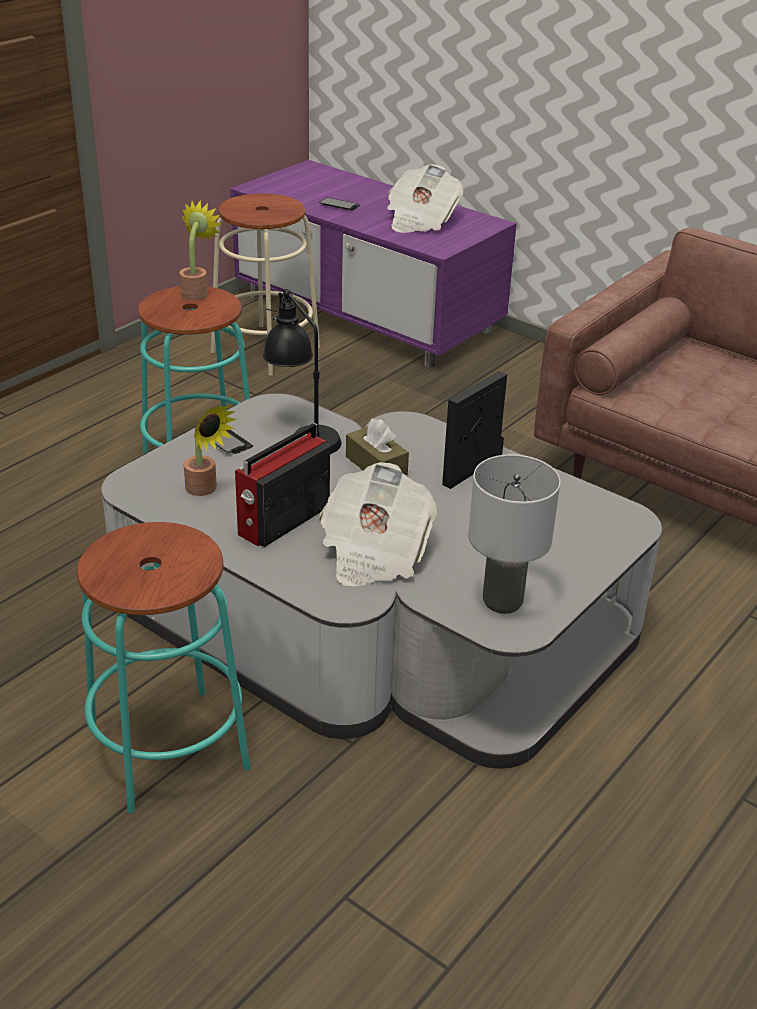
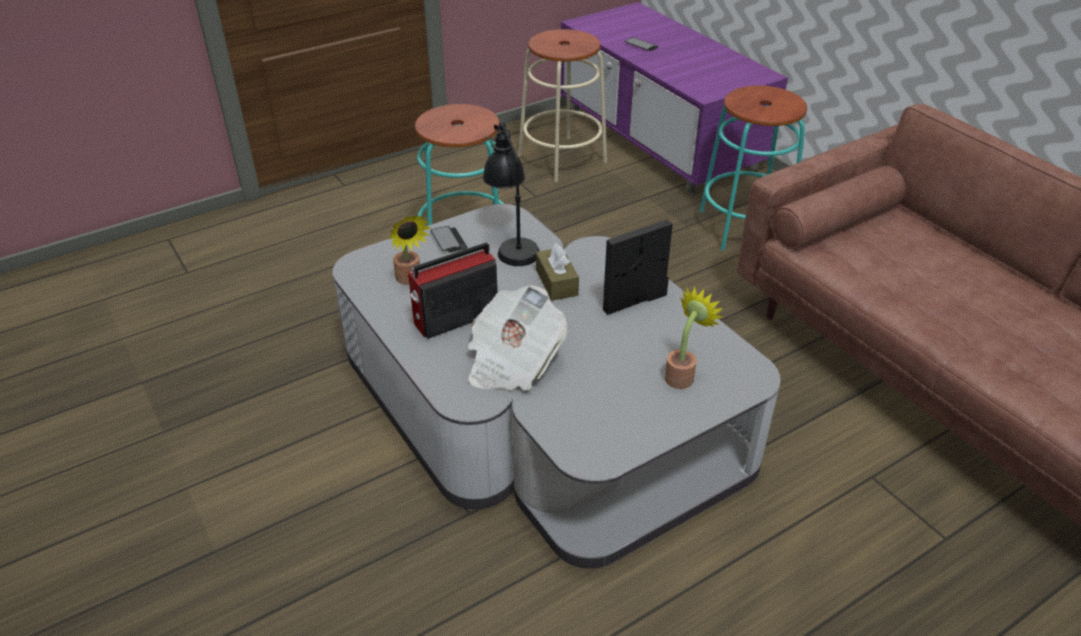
camera: 20 degrees right, 5 degrees up
turquoise stool [77,522,250,813] -> turquoise stool moved to [699,86,807,250]
potted plant [179,200,222,301] -> potted plant moved to [665,286,723,389]
newspaper [387,164,463,233] -> none
white table lamp [468,454,560,614] -> none

